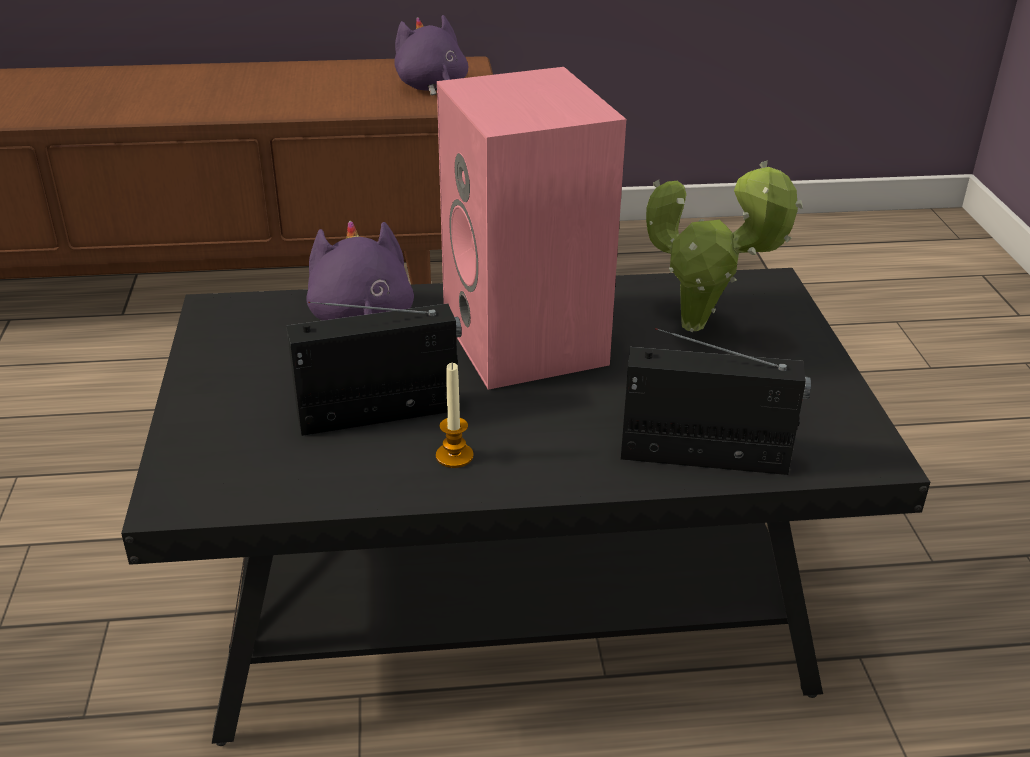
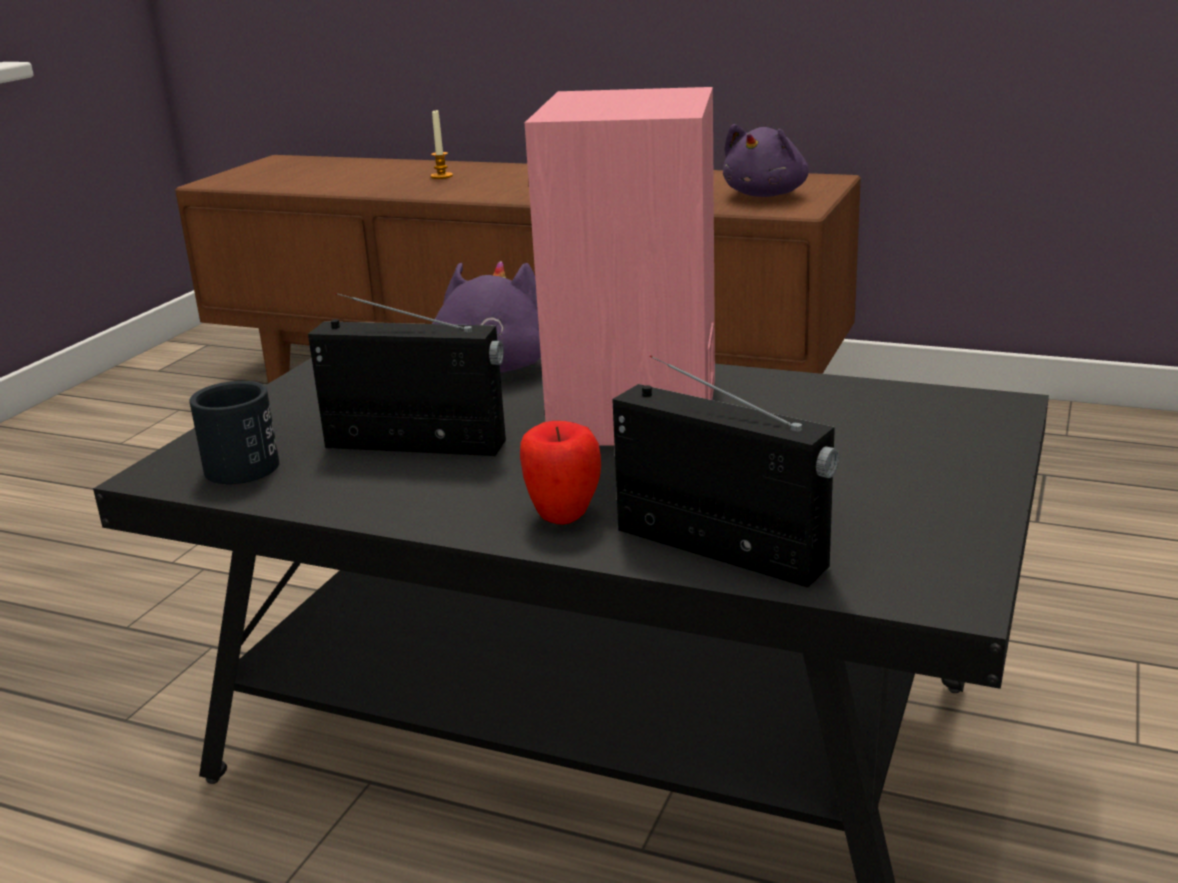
camera: 30 degrees right, 10 degrees down
purple plush toy [394,15,468,96] -> purple plush toy turned 150 degrees counterclockwise [723,124,809,197]
candle [436,363,473,468] -> candle moved to [431,110,453,179]
potted plant [646,161,803,332] -> none
none -> black mug [189,381,279,484]
none -> apple [520,421,601,525]

